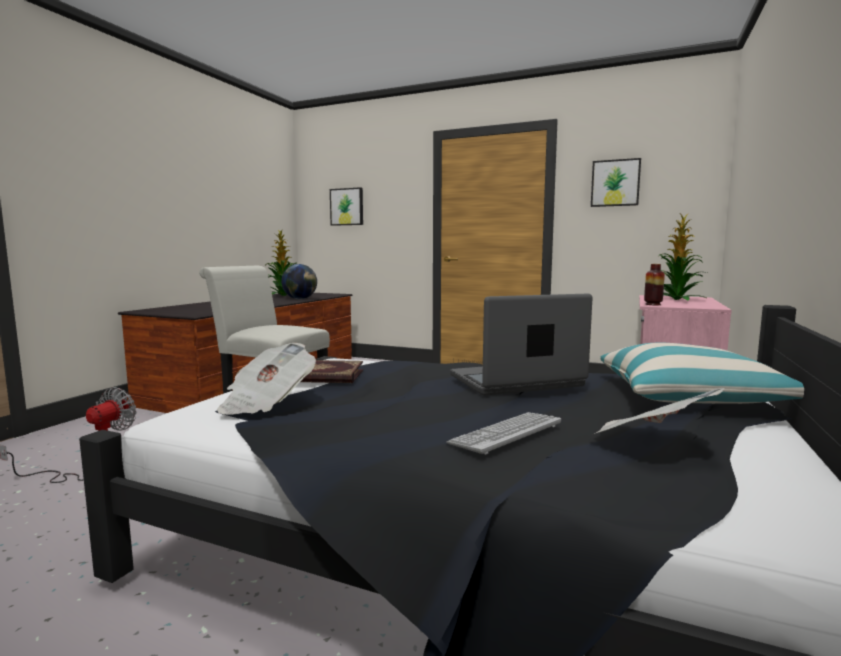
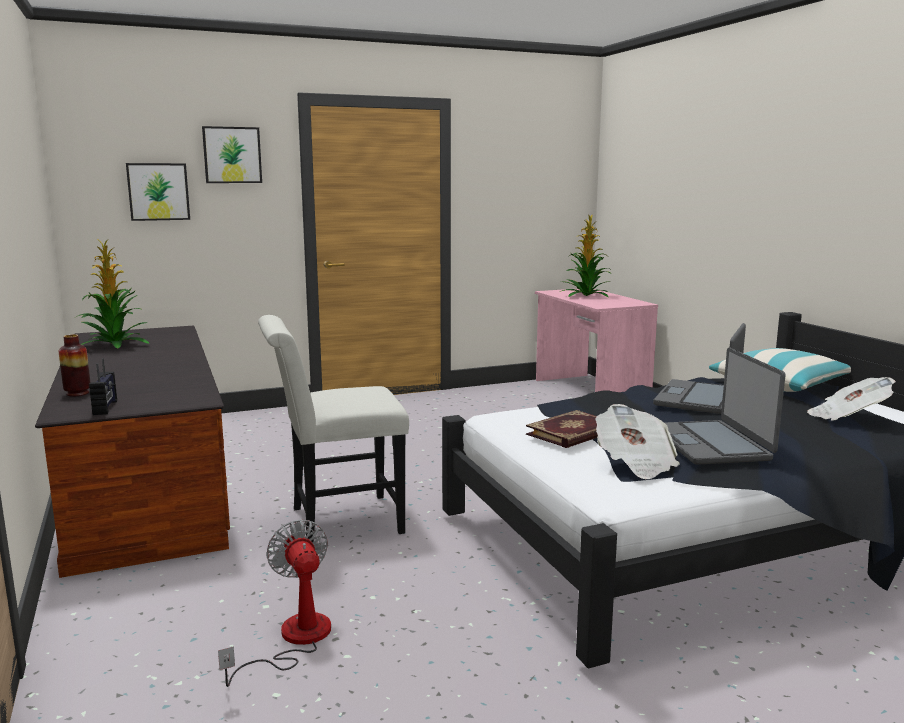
camera: 45 degrees left, 5 degrees up
globe [281,264,317,299] -> none
keyboard [446,412,561,455] -> none
picture [591,158,641,207] -> picture moved to [202,126,262,183]
vase [644,264,665,305] -> vase moved to [59,334,90,396]
none -> radio [89,358,117,415]
none -> laptop [665,347,785,465]

